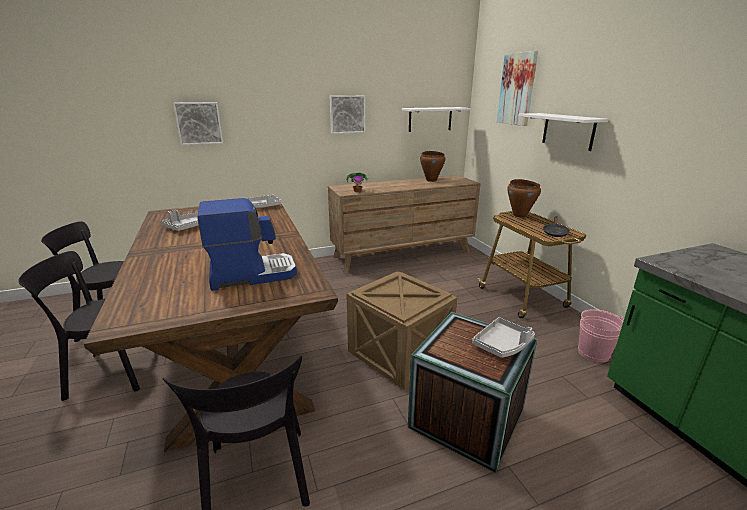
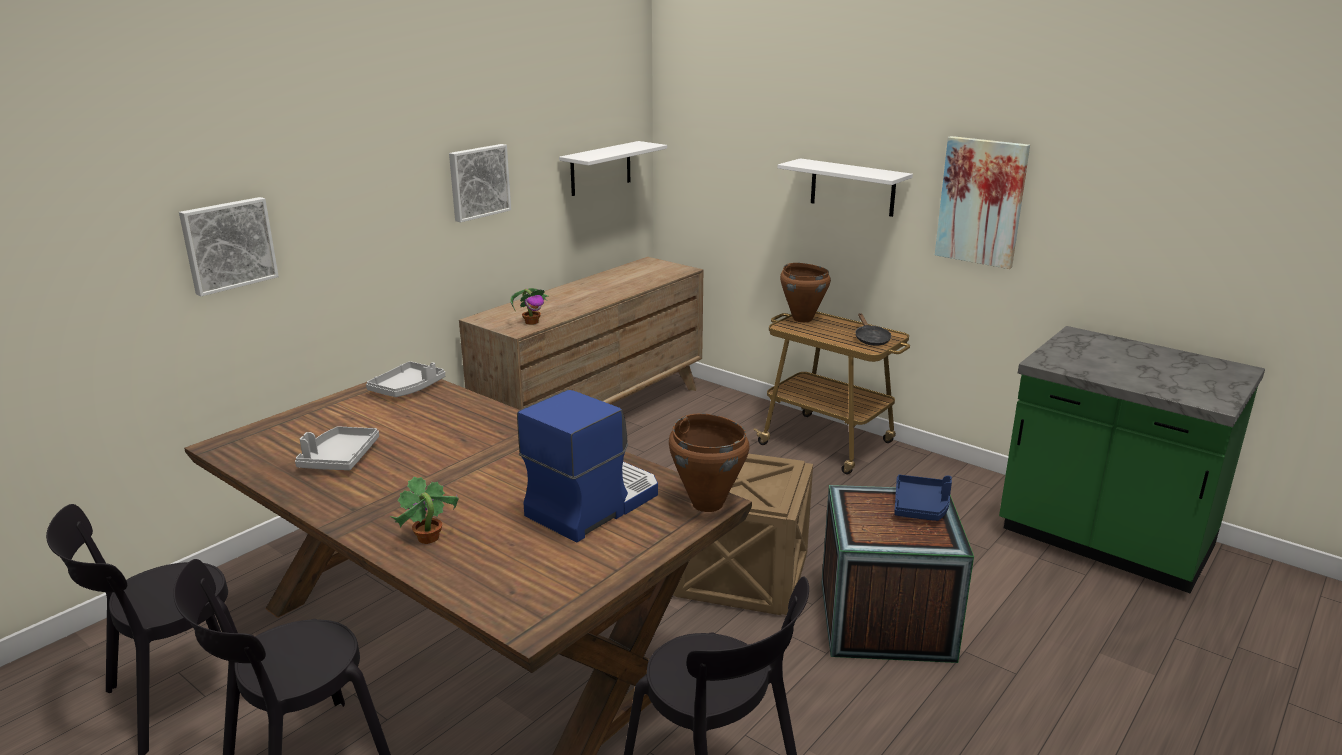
camera: 30 degrees left, 0 degrees up
brown cooking pot [420,151,445,182] -> brown cooking pot moved to [669,413,749,512]
grey tray [472,317,535,358] -> blue tray [894,475,952,521]
picture [497,51,538,126] -> picture moved to [935,136,1030,269]
pink bucket [578,309,623,363] -> none
none -> potted plant [390,477,459,544]

